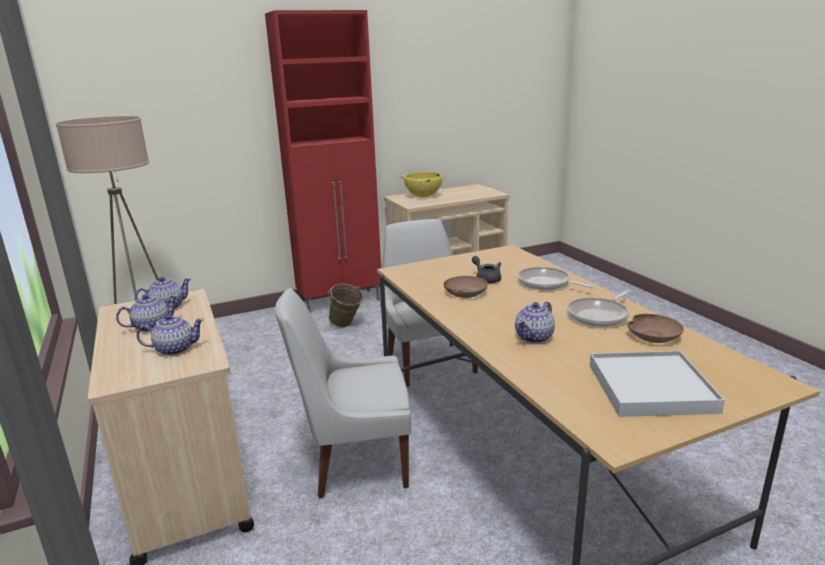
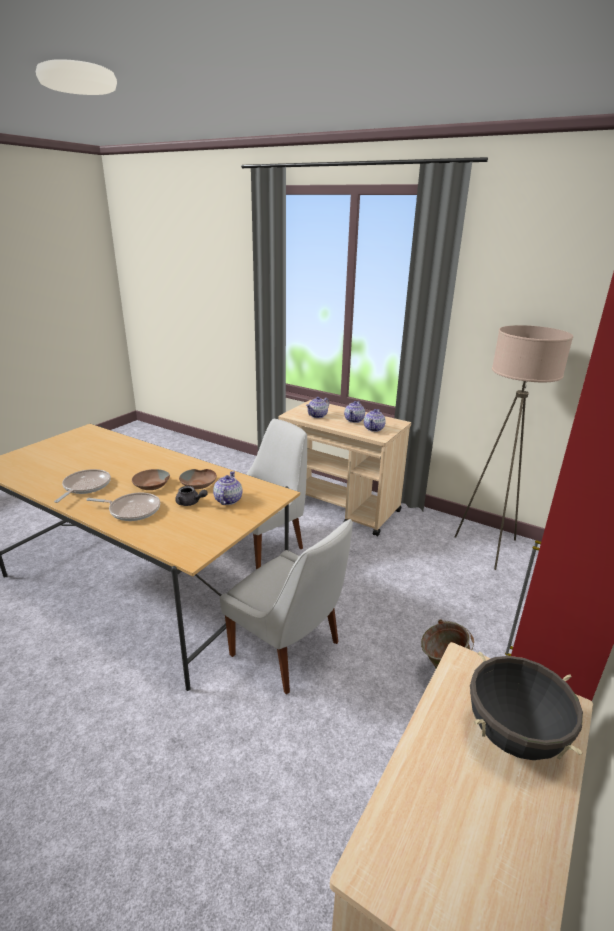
camera: 145 degrees right, 5 degrees up
yellow cooking pot [399,172,447,197] -> black cooking pot [470,651,583,760]
teapot [515,302,555,343] -> teapot moved to [213,471,242,505]
white tray [590,351,725,417] -> none
brown bowl [627,314,684,343] -> brown bowl moved to [132,469,170,490]

